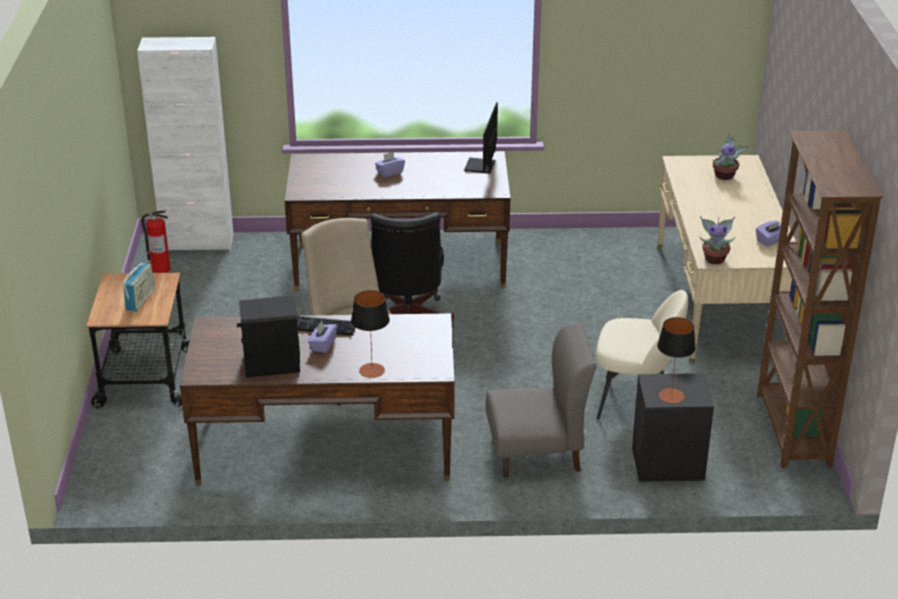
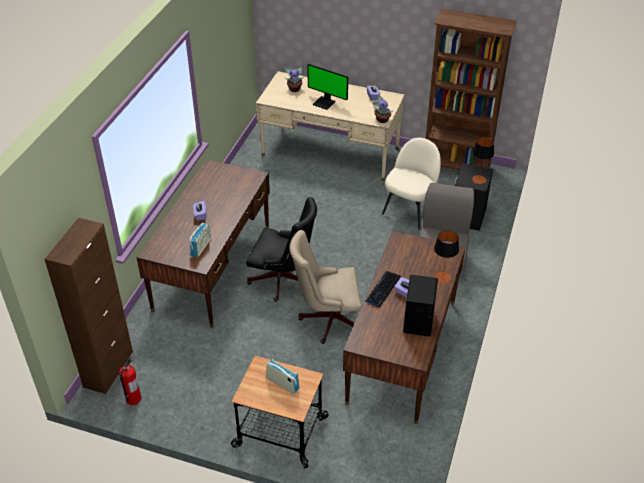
camera: 70 degrees left, 10 degrees up
white cabinet [137,37,234,250] -> brown cabinet [44,218,133,394]
monitor [464,102,498,174] -> monitor moved to [307,64,348,110]
none -> radio [189,223,211,258]

